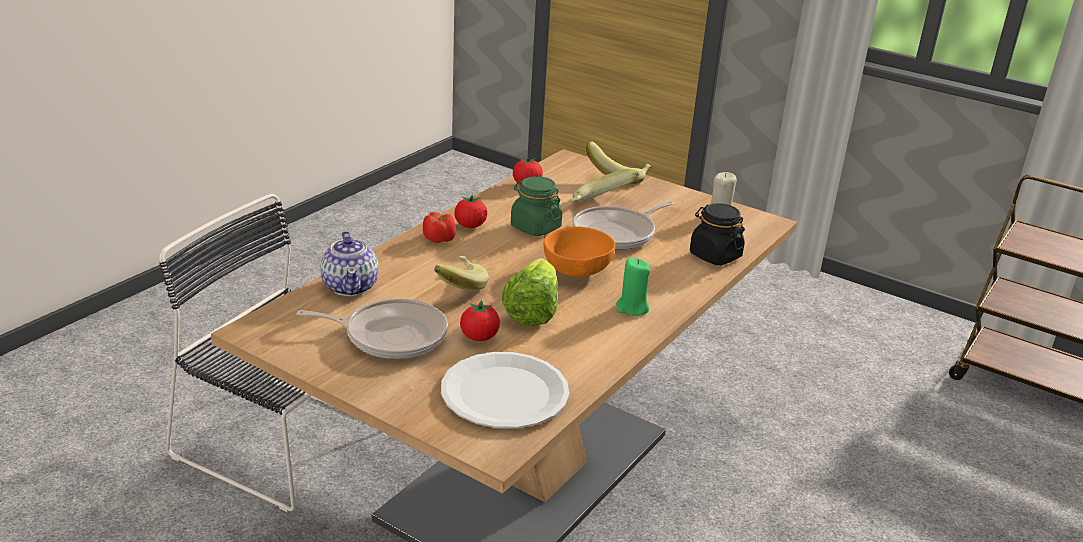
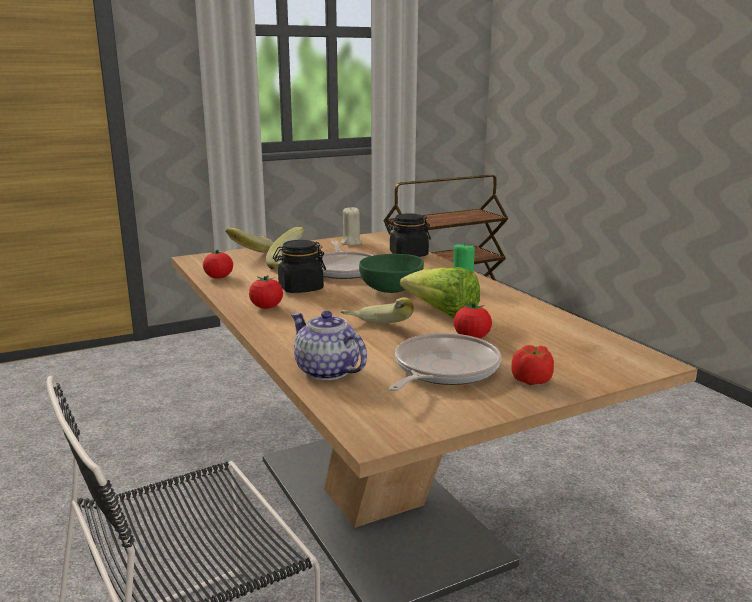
camera: 60 degrees left, 10 degrees down
teapot [320,231,379,296] -> teapot turned 150 degrees counterclockwise [291,311,367,380]
tomato [423,212,456,243] -> tomato moved to [511,345,554,385]
white plate [441,352,569,428] -> none
green jar [511,176,562,236] -> black jar [273,240,326,293]
orange bowl [544,227,615,277] -> green bowl [359,254,424,293]

